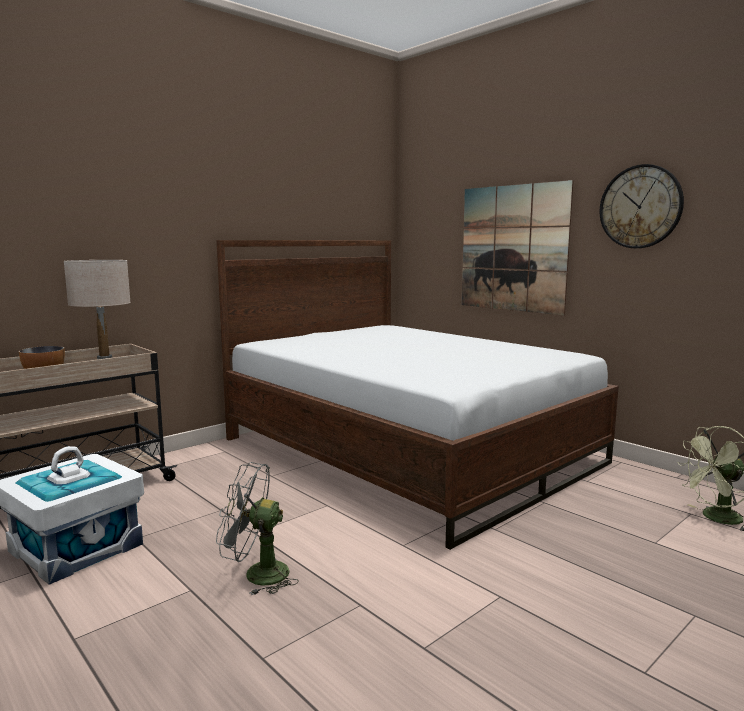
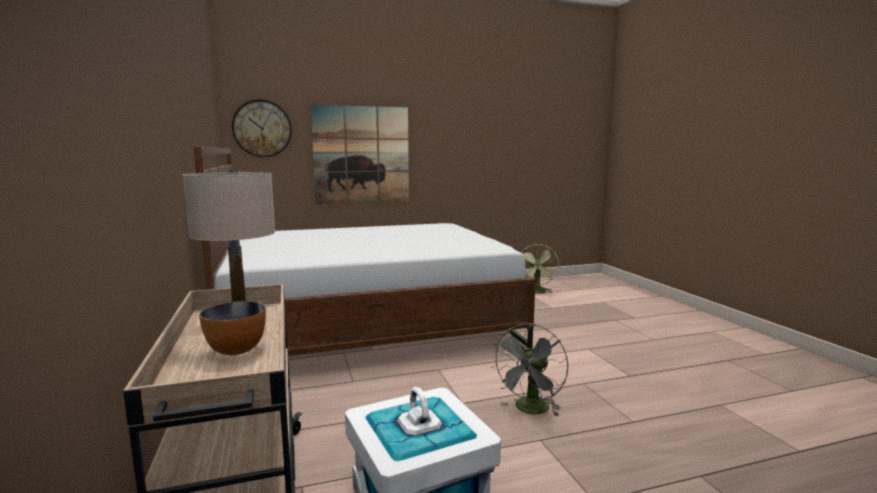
camera: 65 degrees left, 0 degrees up
wall clock [599,164,684,248] -> wall clock moved to [232,99,292,157]

